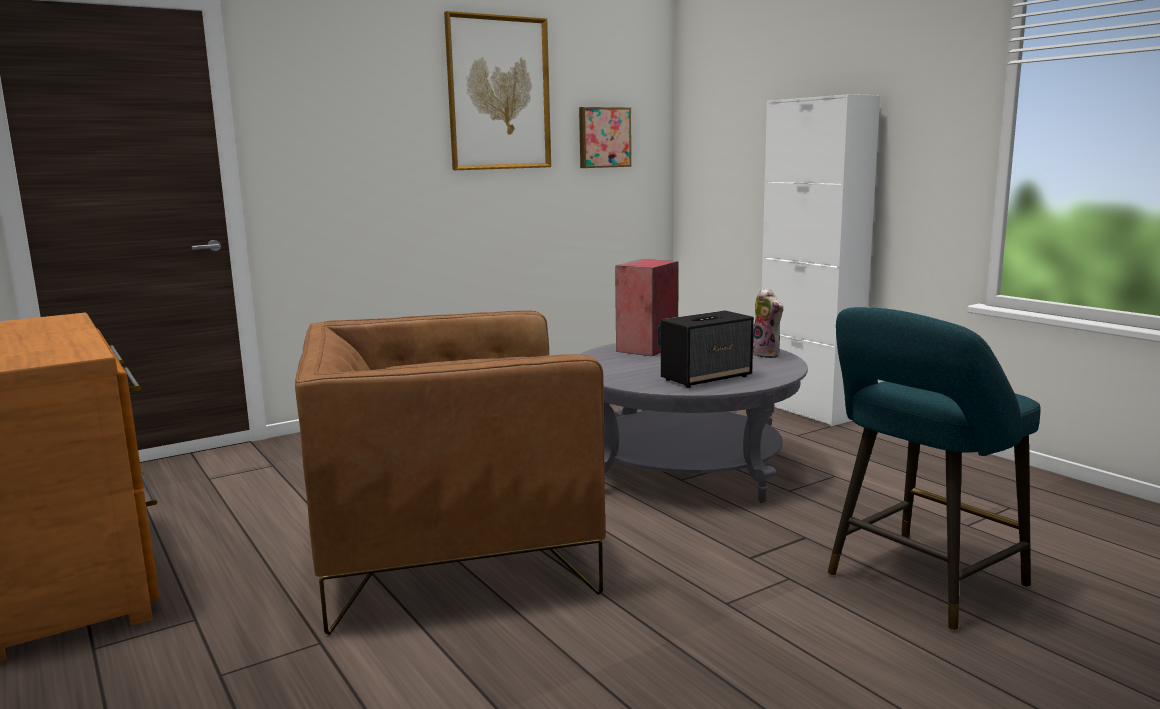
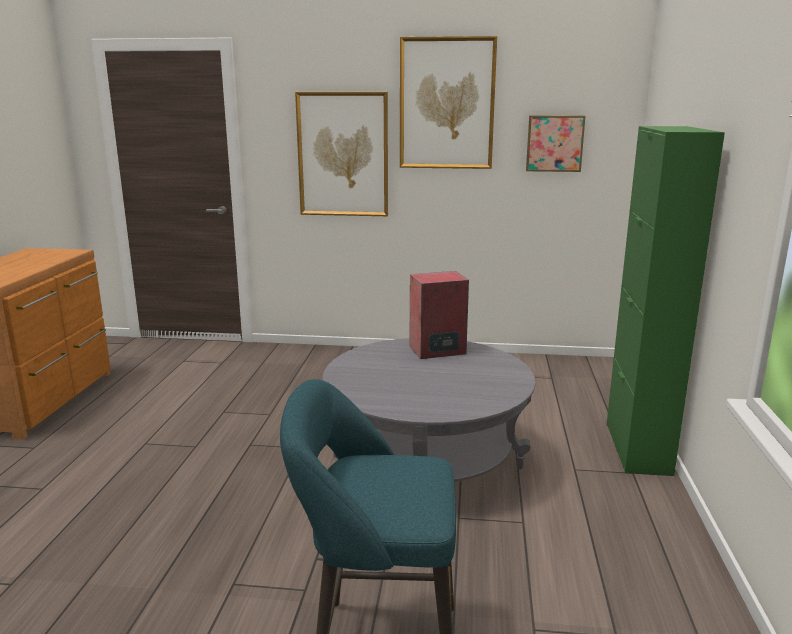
camera: 40 degrees right, 5 degrees up
brown armchair [295,310,605,635] -> none
speaker [661,311,754,388] -> none
plush toy [753,288,784,358] -> none
white cabinet [762,94,880,426] -> green cabinet [606,126,725,476]
none -> picture [295,92,388,216]

